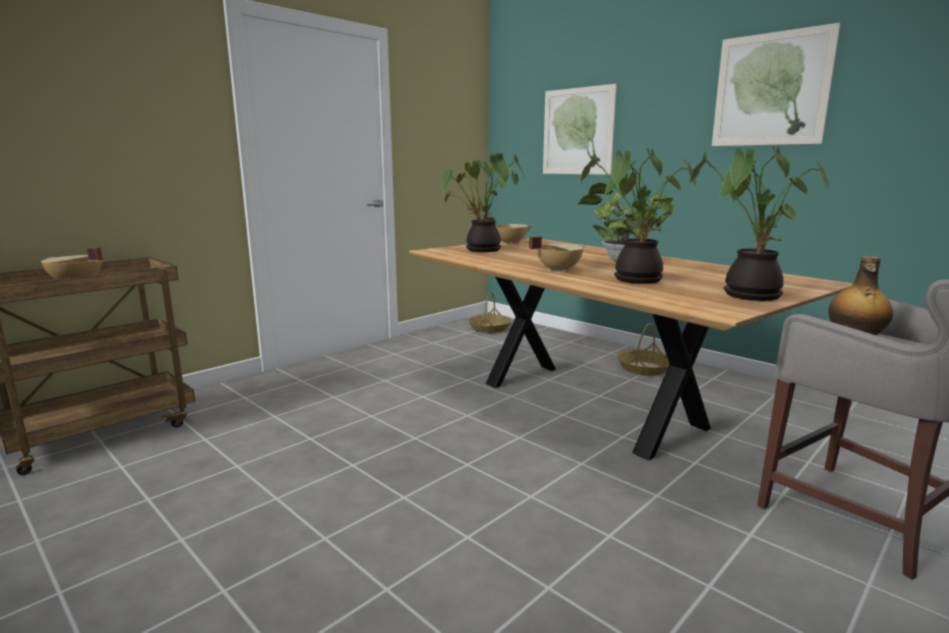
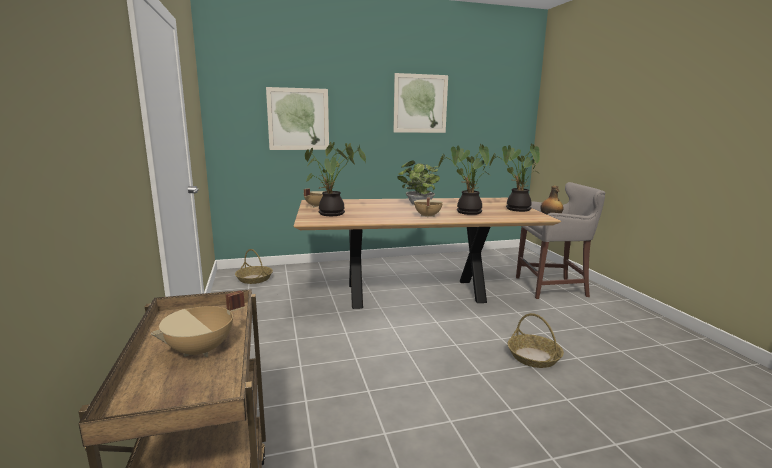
camera: 60 degrees left, 0 degrees up
basket [617,323,669,376] -> basket moved to [508,313,564,368]

